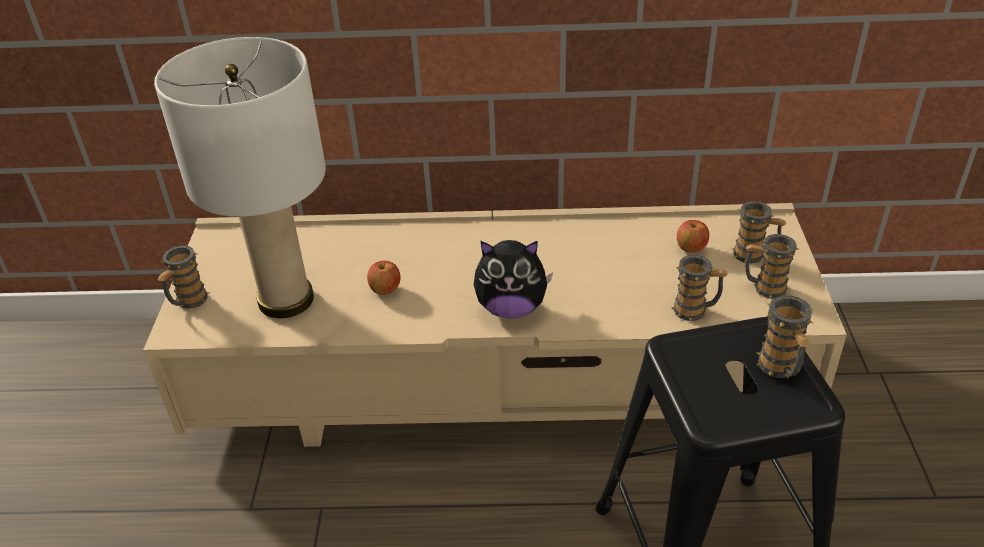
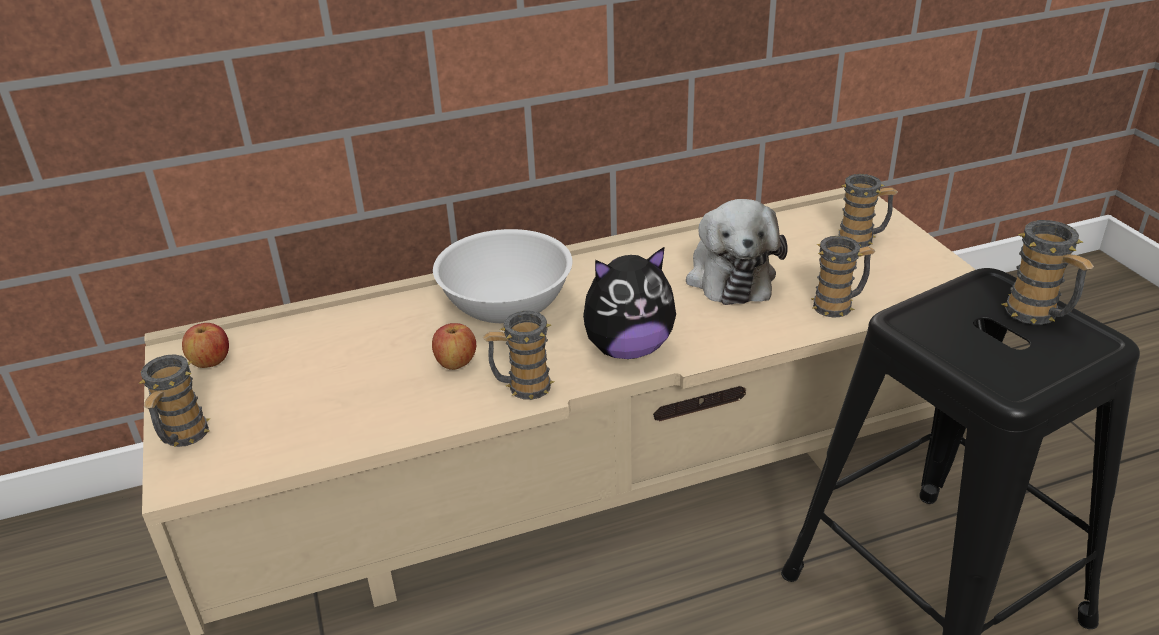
camera: 20 degrees left, 5 degrees down
white table lamp [154,37,326,318] -> none
apple [677,220,709,253] -> apple moved to [182,323,229,368]
mug [745,234,799,299] -> mug moved to [483,311,555,400]
none -> white bowl [433,229,572,323]
none -> plush toy [686,199,788,305]

